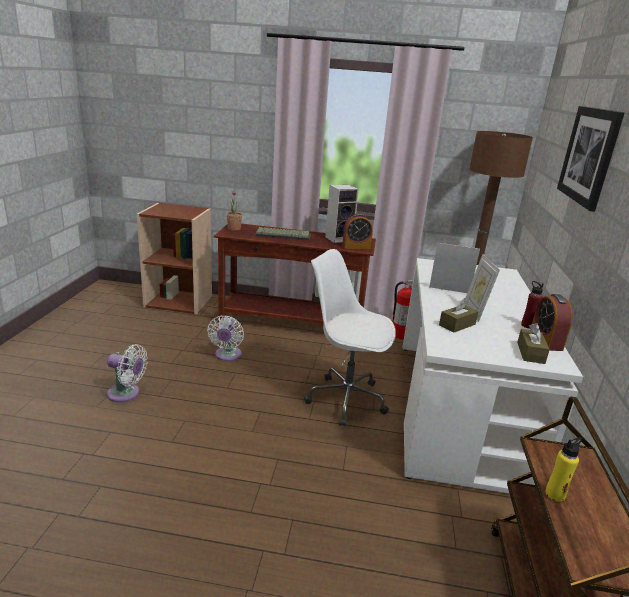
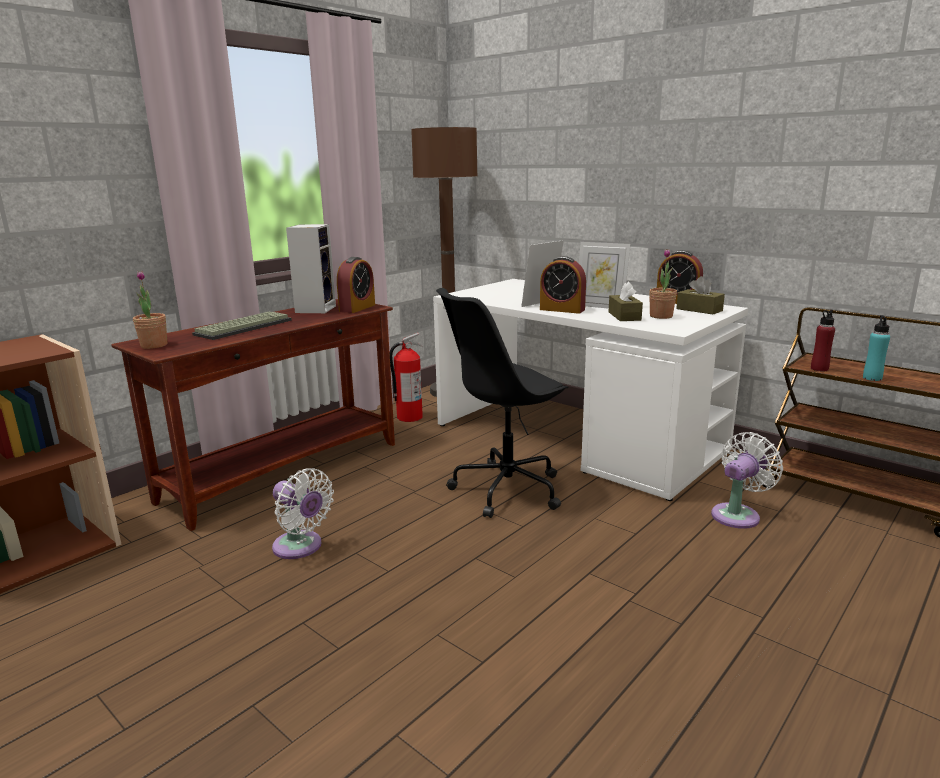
camera: 55 degrees left, 5 degrees down
white fan [107,344,148,402] -> white fan moved to [711,432,783,529]
white office chair [304,249,396,427] -> black office chair [436,288,569,518]
red bottle [521,281,544,329] -> red bottle moved to [811,310,835,371]
yellow bottle [545,437,583,502] -> turquoise bottle [863,315,890,381]
picture [557,106,625,212] -> none
none -> alarm clock [540,256,586,314]
none -> potted plant [649,249,677,319]

